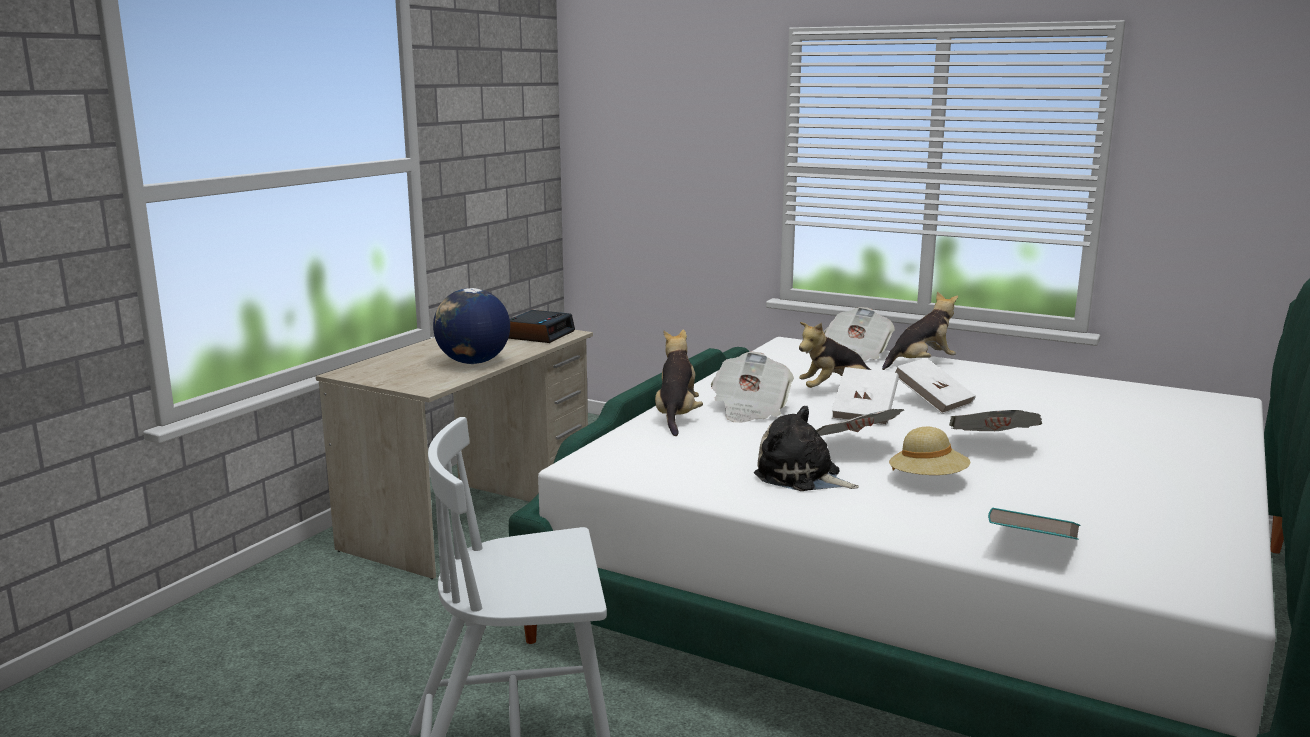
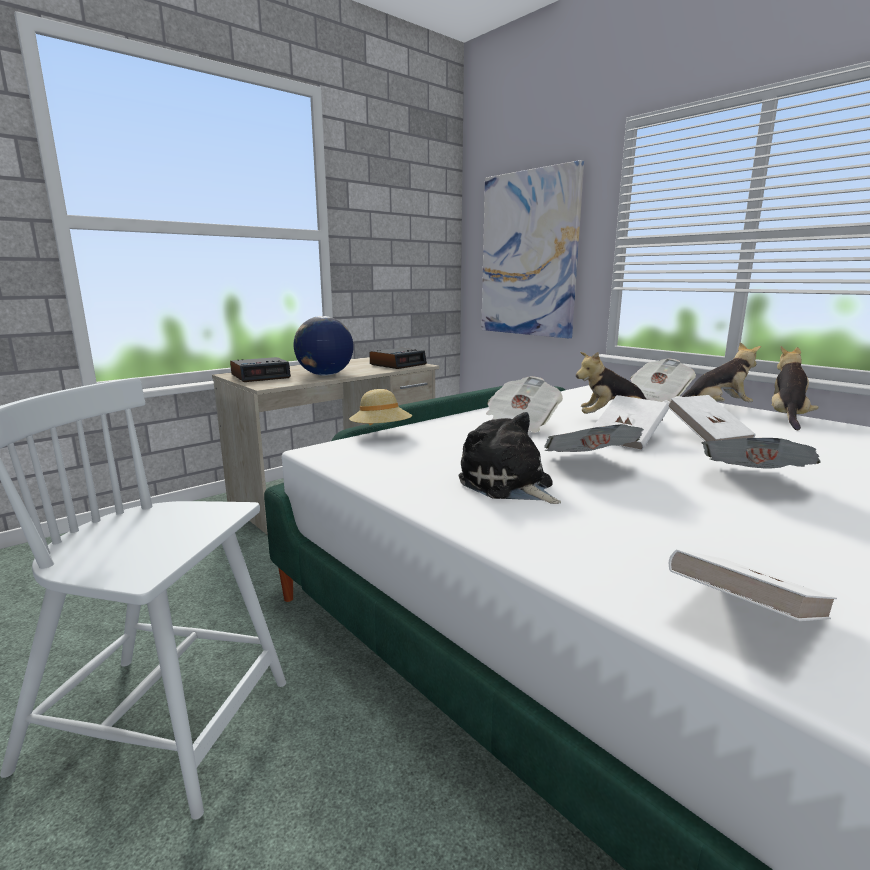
camera: 20 degrees right, 0 degrees up
plush toy [655,330,703,436] -> plush toy moved to [771,346,818,430]
beige hat [889,427,971,475] -> beige hat moved to [349,389,412,425]
turquoise book [988,508,1080,540] -> white book [669,549,837,621]
none -> alarm clock [230,357,291,382]
none -> picture [481,160,584,339]

